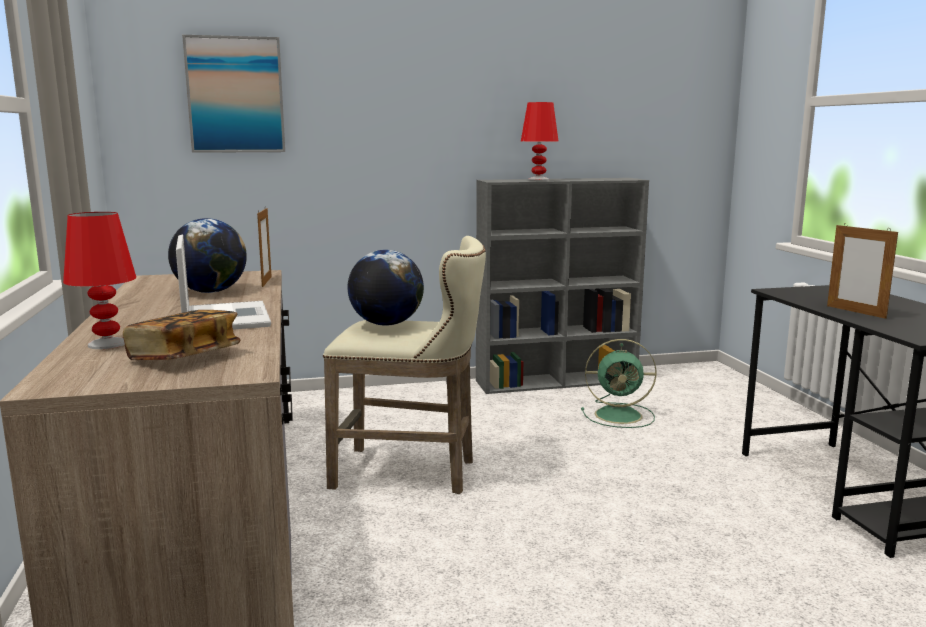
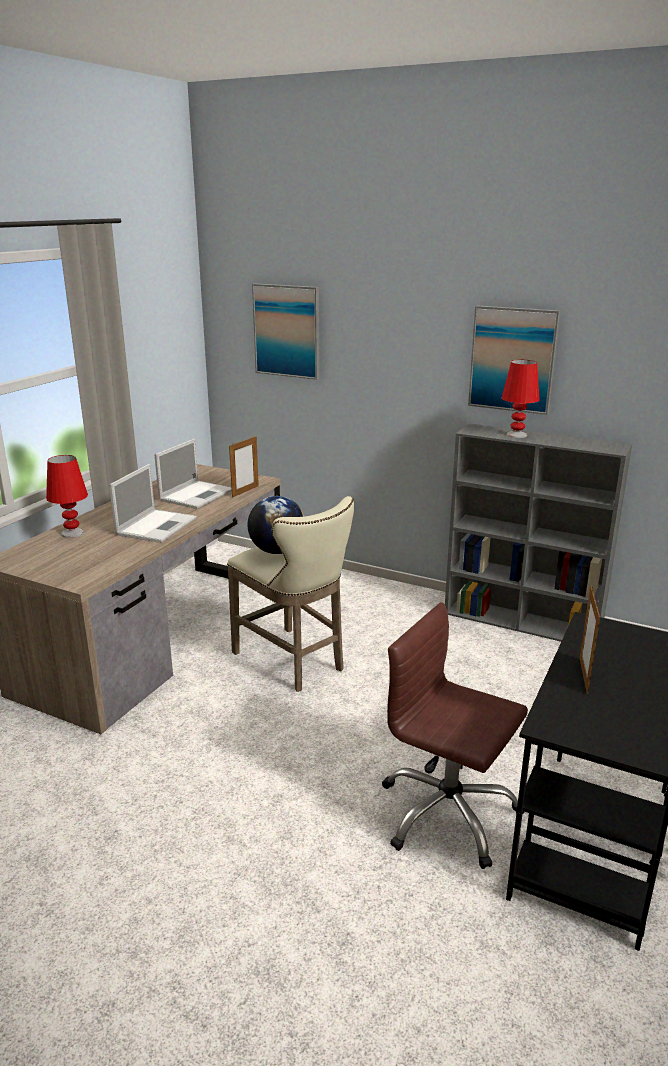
camera: 40 degrees right, 10 degrees up
book [123,310,241,360] -> none
globe [168,218,247,293] -> laptop [154,439,232,509]
green fan [581,339,657,428] -> none
none -> brown office chair [382,602,528,869]
none -> picture [468,305,560,415]

